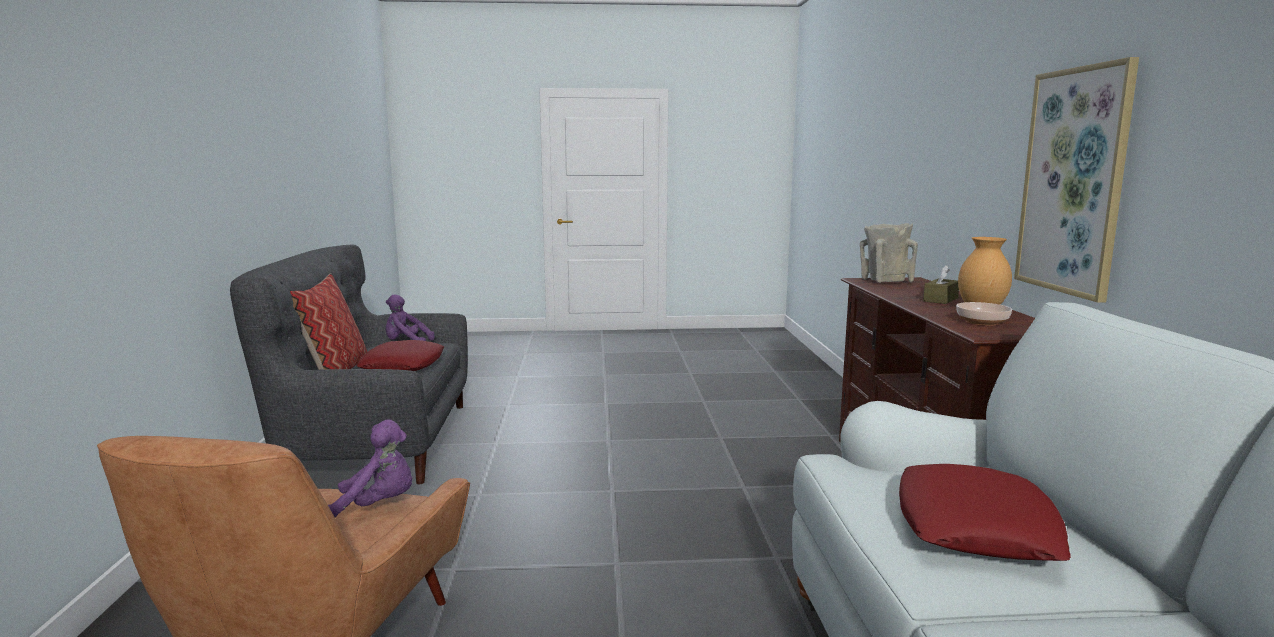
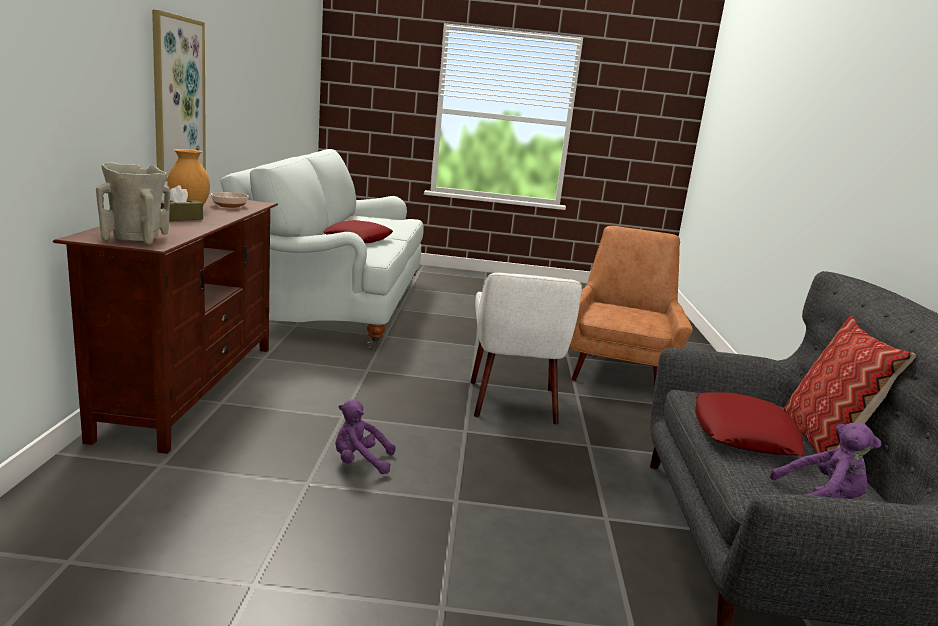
camera: 175 degrees left, 5 degrees up
purple plush toy [328,419,412,518] -> purple plush toy moved to [335,399,395,474]
none -> white armchair [470,273,582,424]

